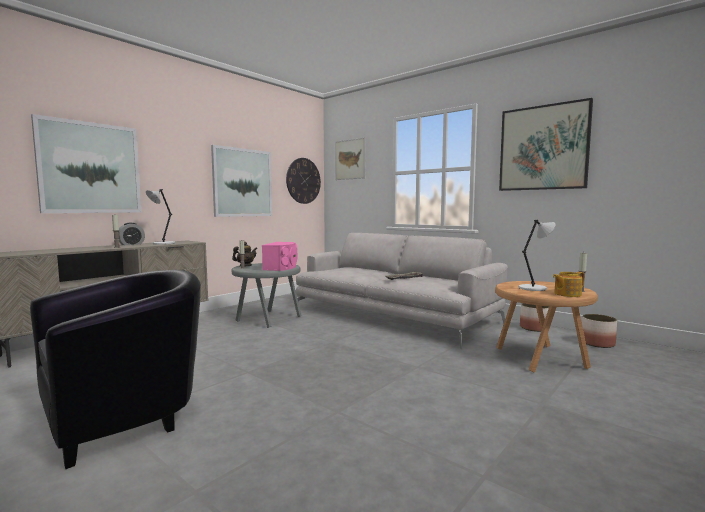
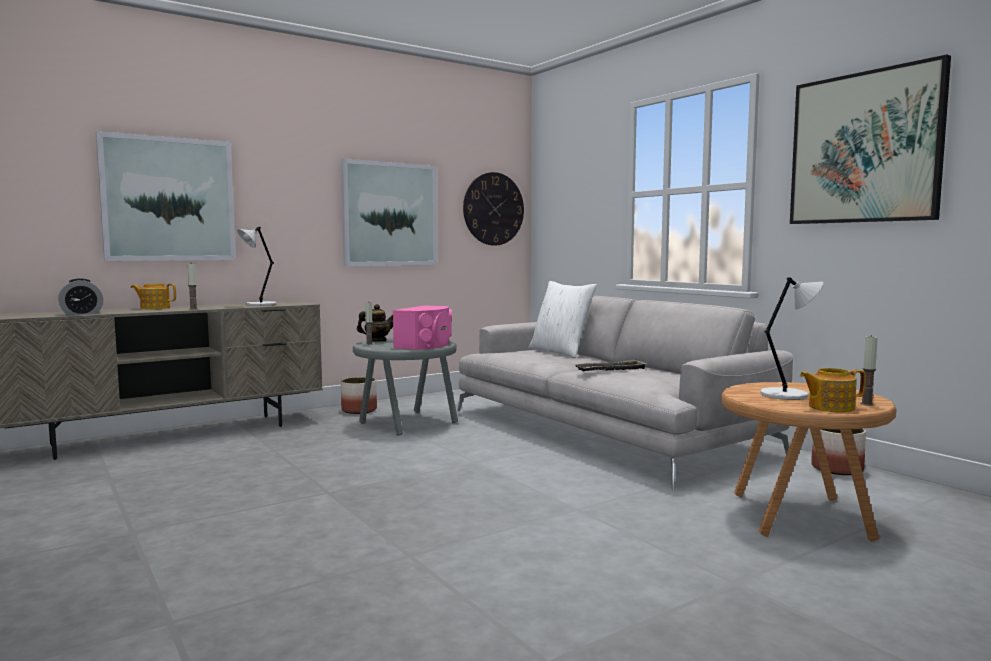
camera: 15 degrees right, 0 degrees up
black armchair [30,270,201,469] -> none
alarm clock [119,223,145,245] -> alarm clock moved to [58,278,103,315]
picture [335,137,365,180] -> none
planter [582,314,617,348] -> planter moved to [341,377,377,414]
none -> teapot [131,283,176,309]
none -> white pillow [529,281,597,358]

